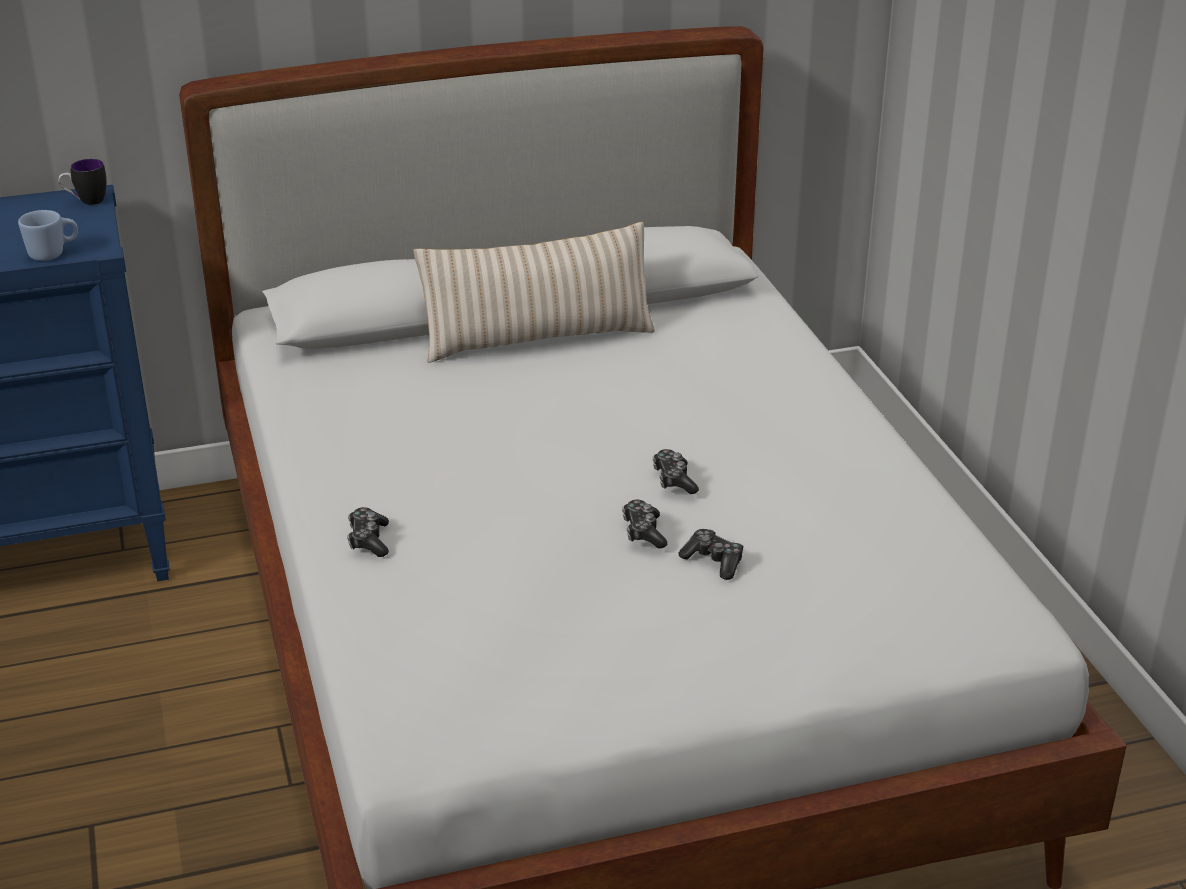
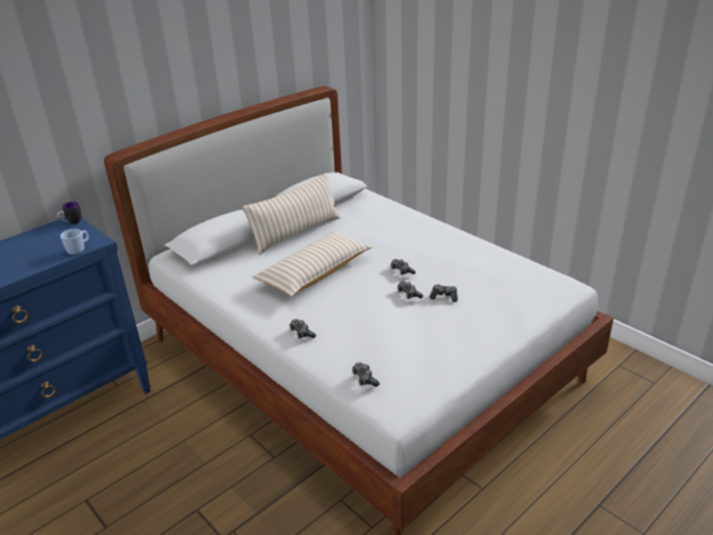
camera: 25 degrees left, 0 degrees up
none -> beige pillow [252,231,372,297]
none -> game controller [352,363,380,387]

